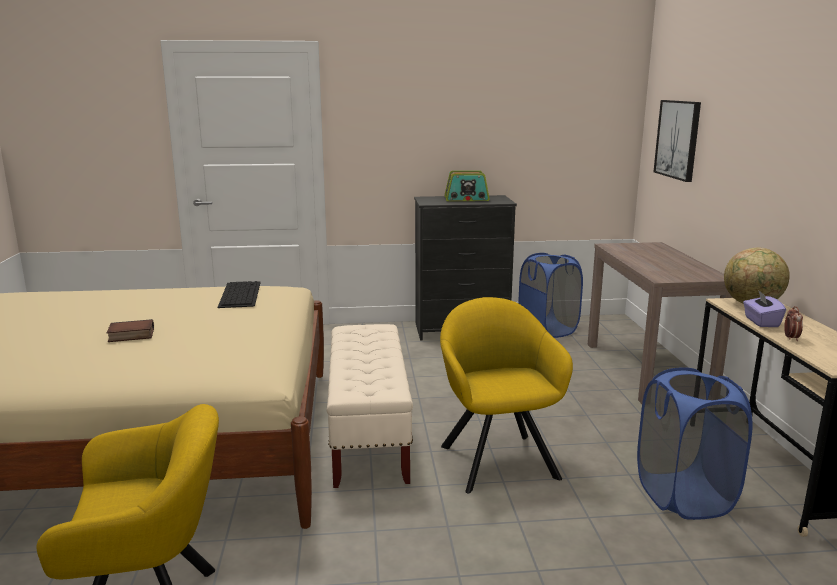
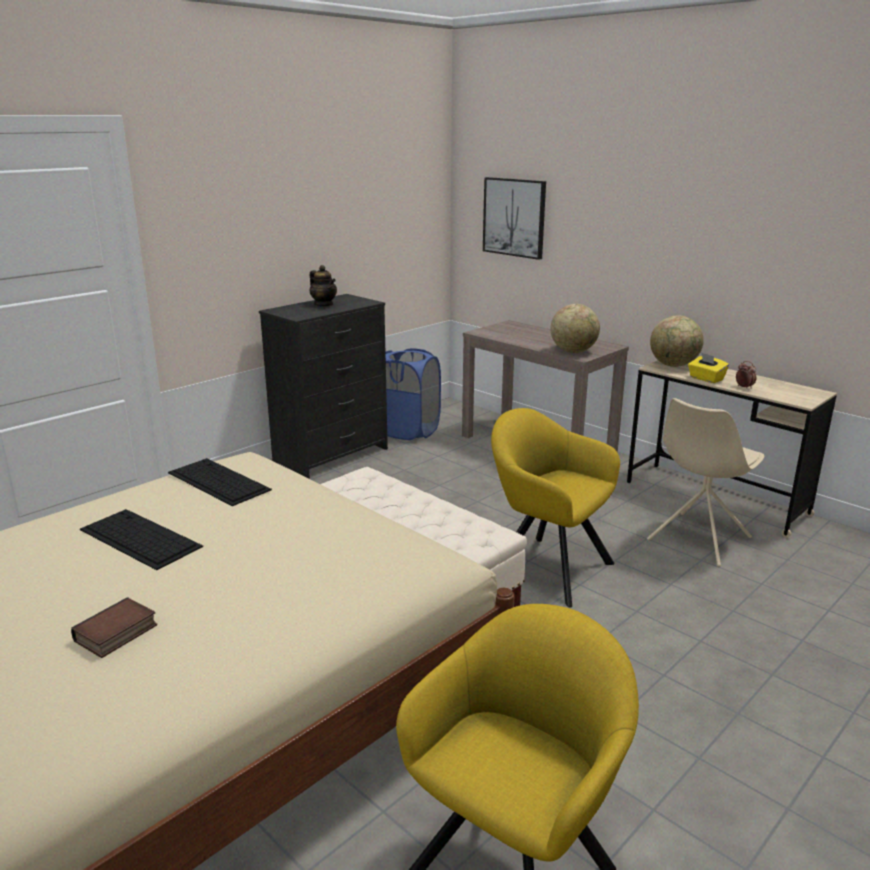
camera: 40 degrees left, 5 degrees up
book [107,319,154,342] -> book moved to [71,597,157,658]
radio [444,171,490,201] -> teapot [310,265,337,306]
blue laundry basket [637,367,753,520] -> beige chair [647,398,764,567]
purple tissue box [743,291,786,327] -> yellow tissue box [688,352,729,383]
none -> keyboard [80,509,203,570]
none -> globe [550,304,600,353]

